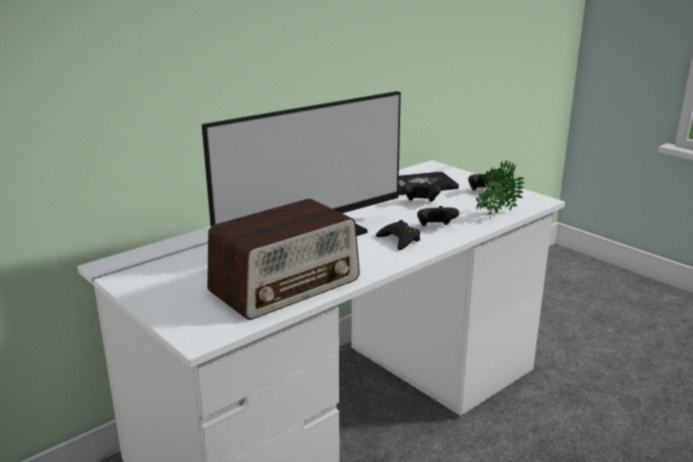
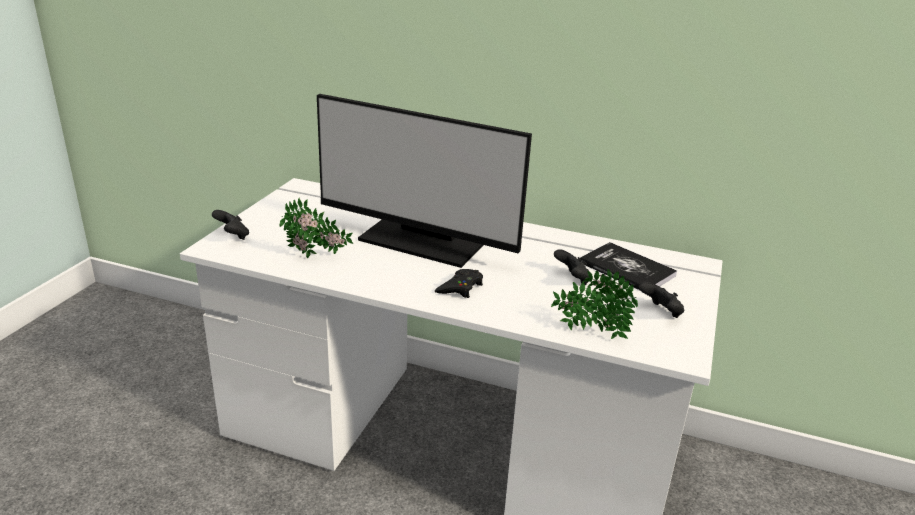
camera: 60 degrees right, 5 degrees up
radio [207,199,360,320] -> potted plant [280,198,353,259]
black game controller [417,206,459,226] -> black game controller moved to [212,210,249,240]

